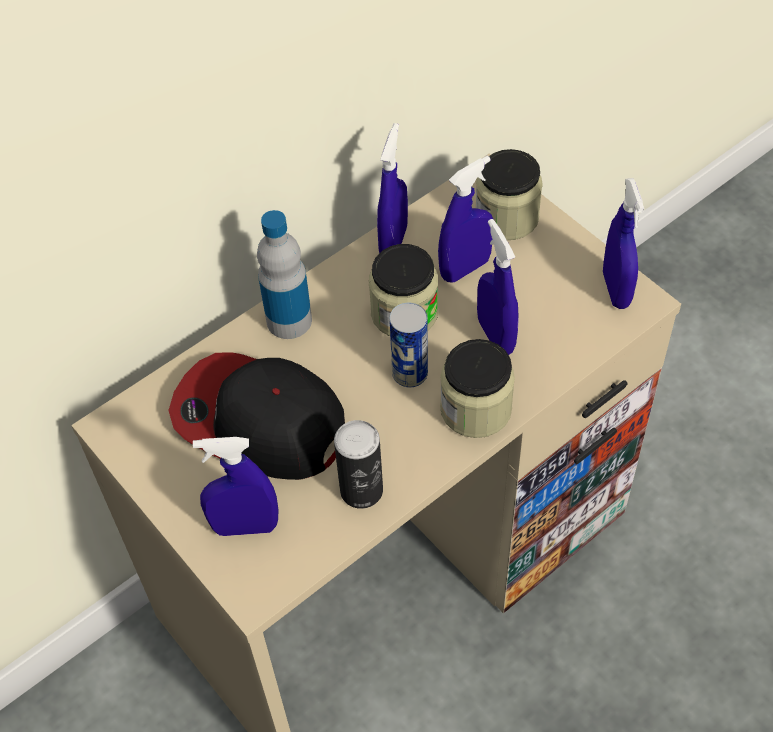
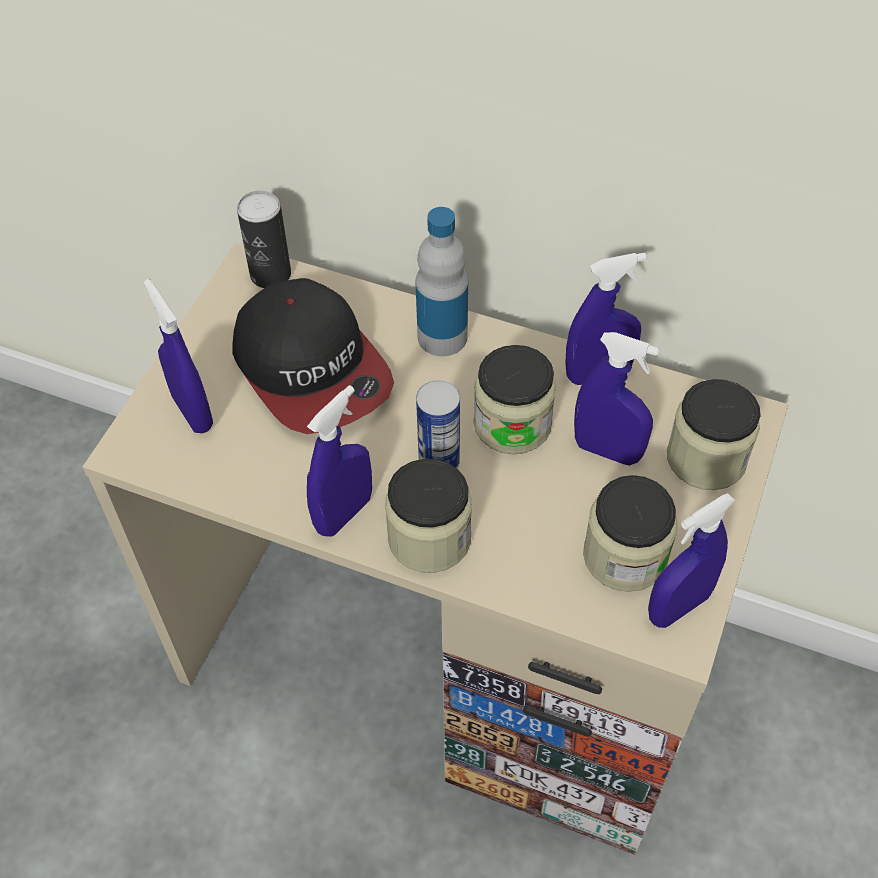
camera: 60 degrees right, 0 degrees up
cap [168,352,345,480] -> cap turned 150 degrees clockwise [232,278,394,434]
can [334,420,383,509] -> can moved to [237,190,291,288]
blue spray bottle [477,219,519,355] -> blue spray bottle moved to [307,385,372,537]
none -> jar [583,475,678,592]

